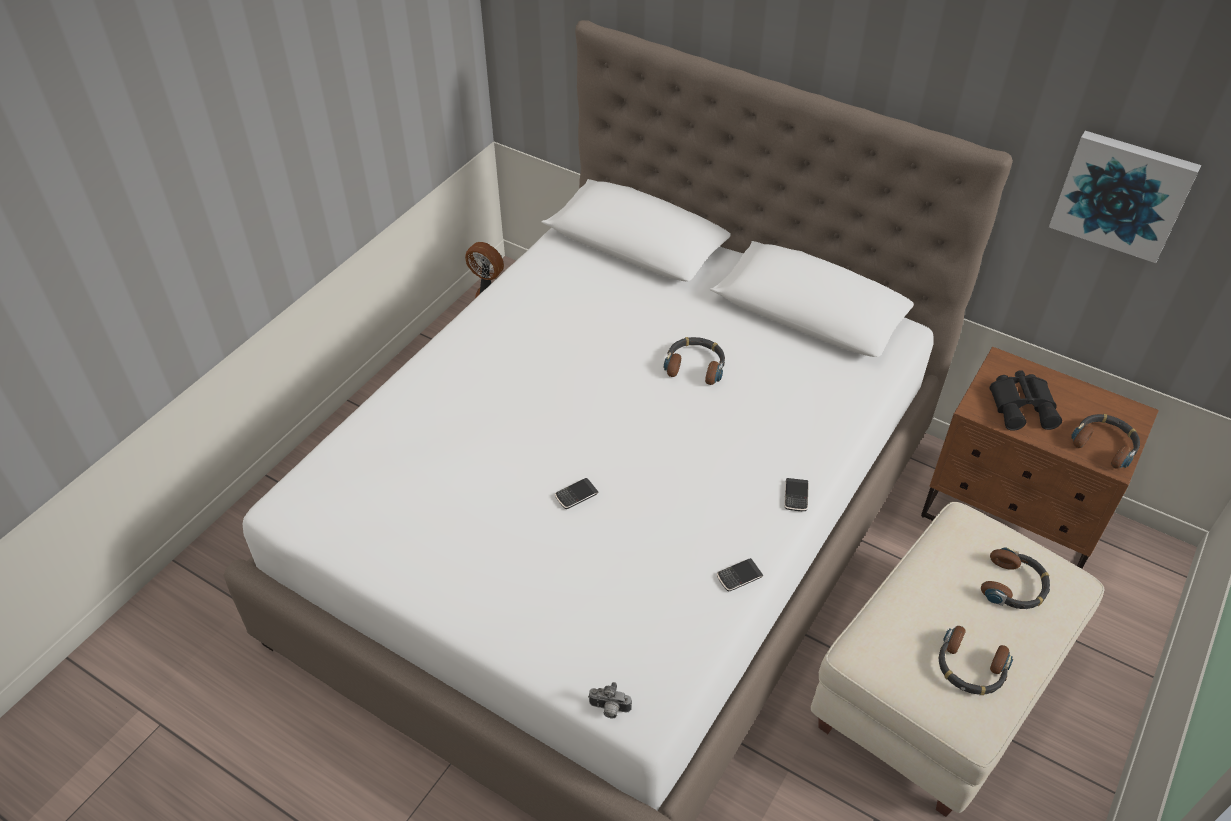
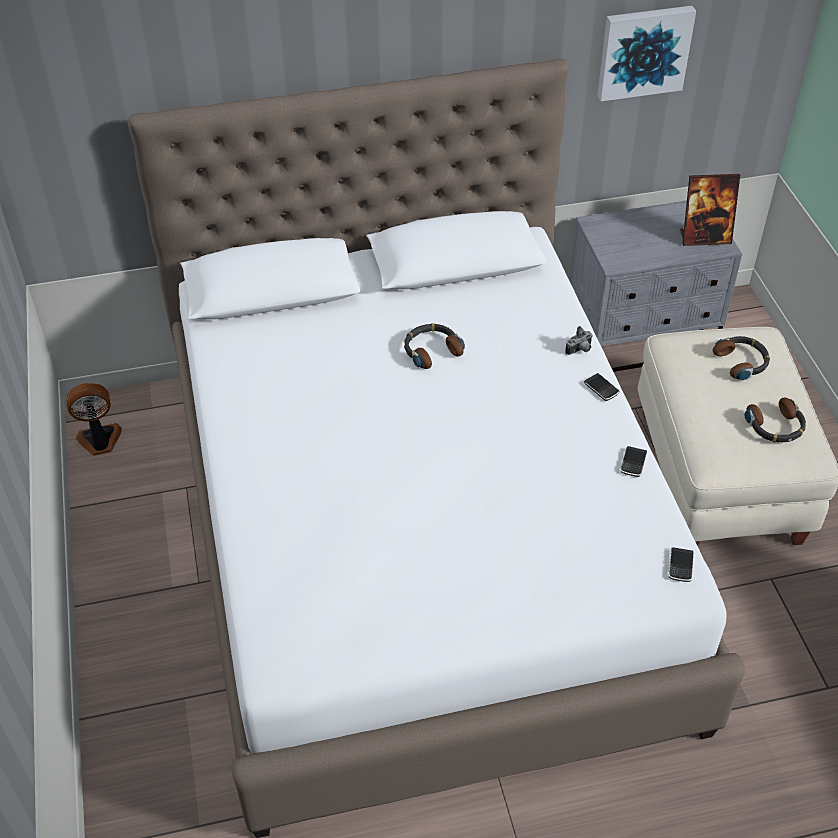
camera: 45 degrees left, 0 degrees up
phone [555,478,599,509] -> phone moved to [669,547,694,582]
camera [588,682,632,718] -> camera moved to [565,326,593,355]
brown nightstand [921,347,1159,569] -> grey nightstand [569,201,742,372]
black binoculars [990,370,1062,431] -> none
headphones [1071,414,1140,469] -> picture frame [680,174,740,246]

